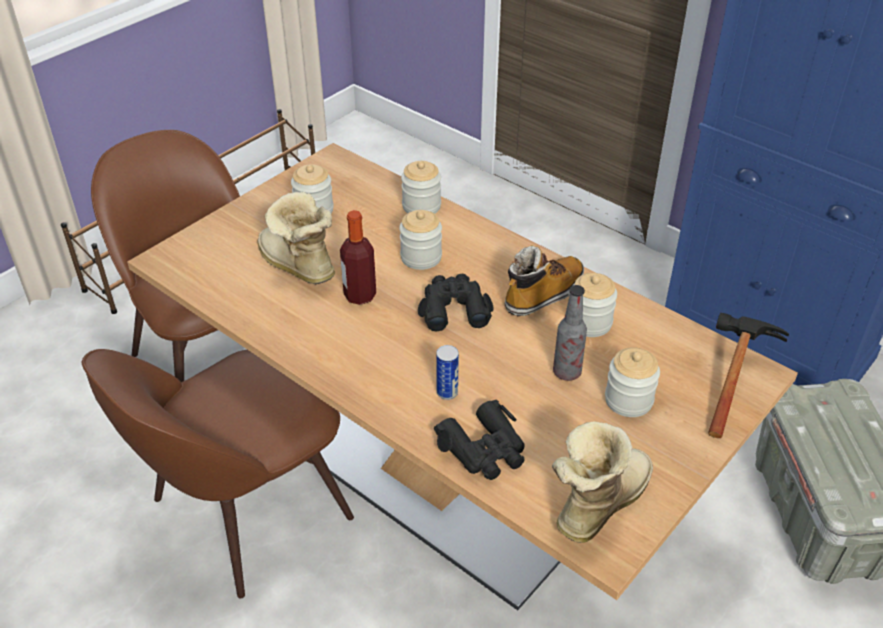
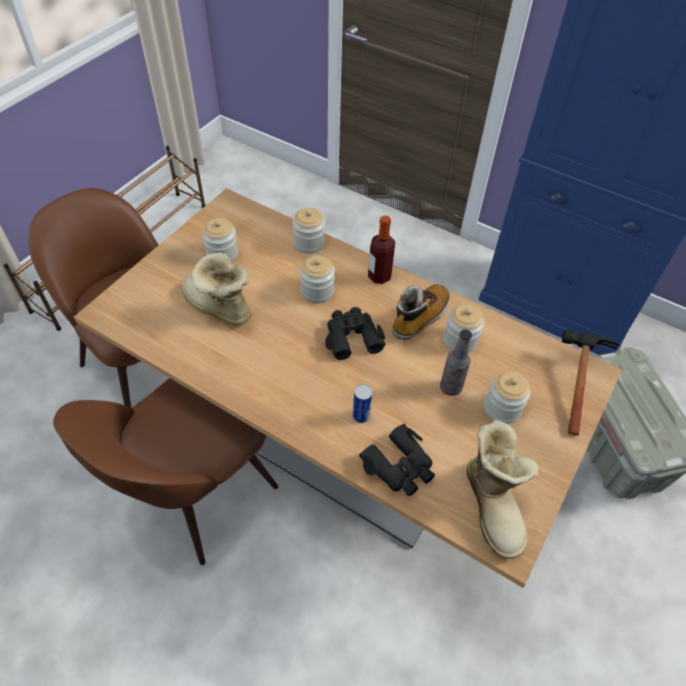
camera: 10 degrees left, 10 degrees up
bottle [340,210,376,305] -> bottle moved to [368,215,395,284]
boot [552,421,653,543] -> boot turned 135 degrees clockwise [467,419,538,559]

